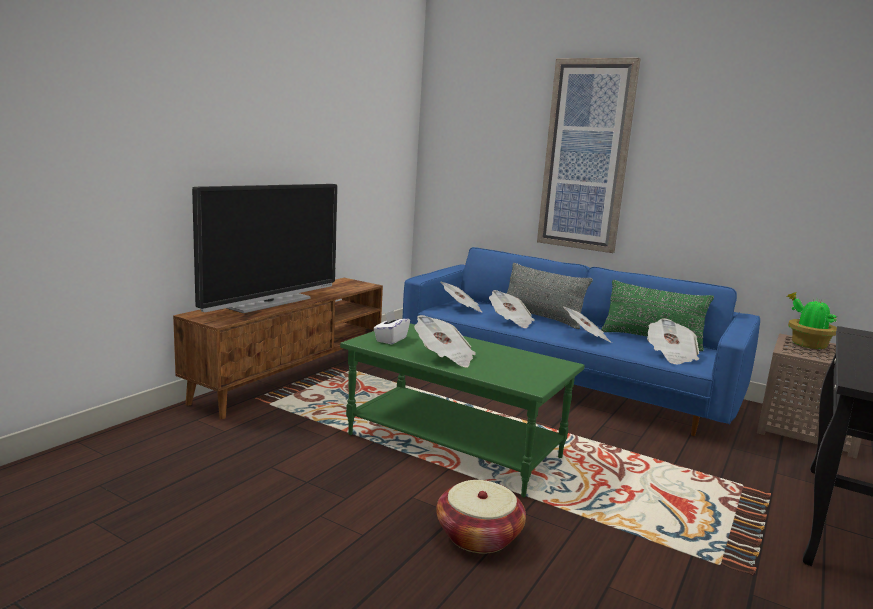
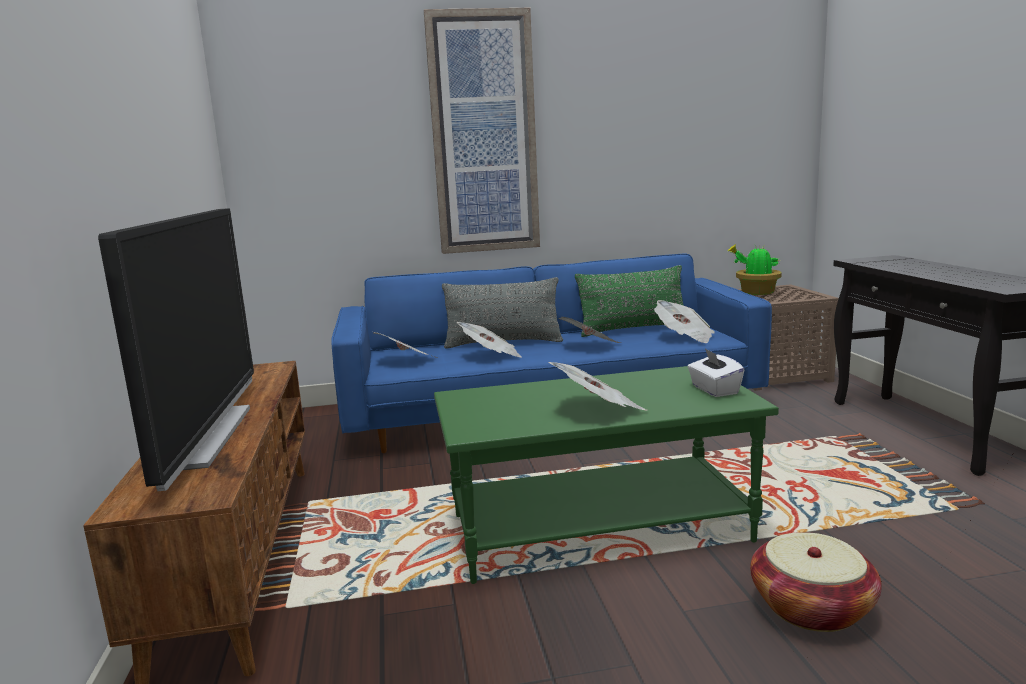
camera: 40 degrees left, 0 degrees up
white tissue box [373,310,410,345] -> white tissue box moved to [688,348,744,397]

